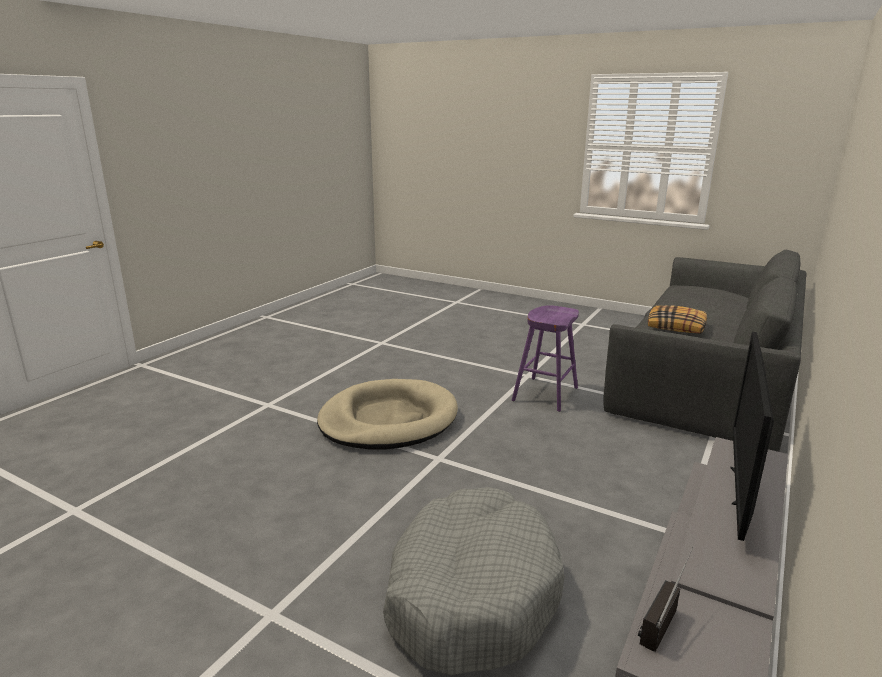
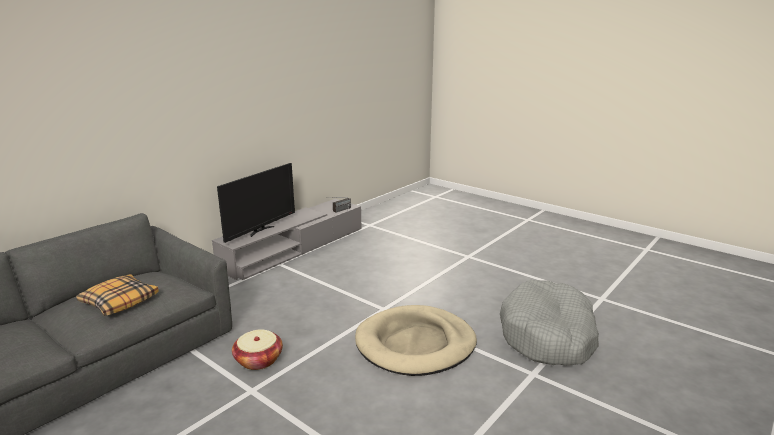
camera: 170 degrees left, 0 degrees up
grey dog bed [383,487,565,675] -> grey dog bed moved to [500,280,599,366]
purple stool [512,305,579,412] -> basket [232,329,283,370]

